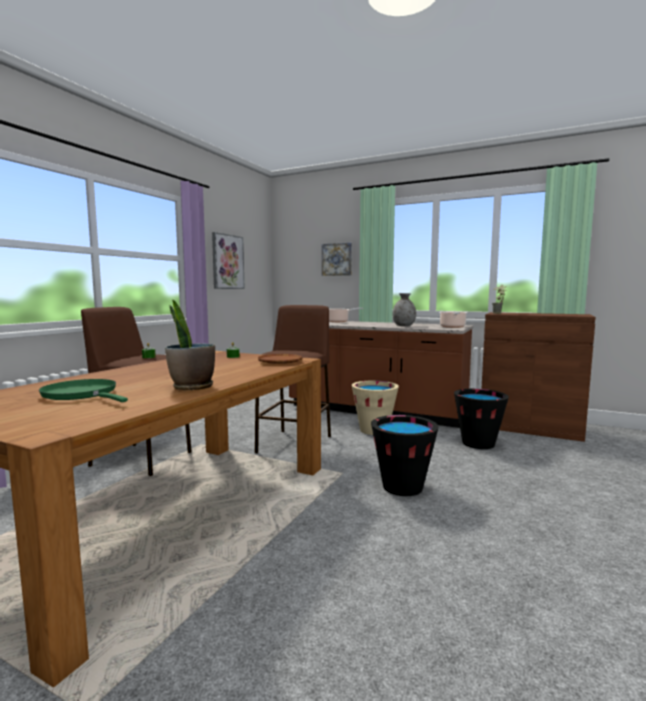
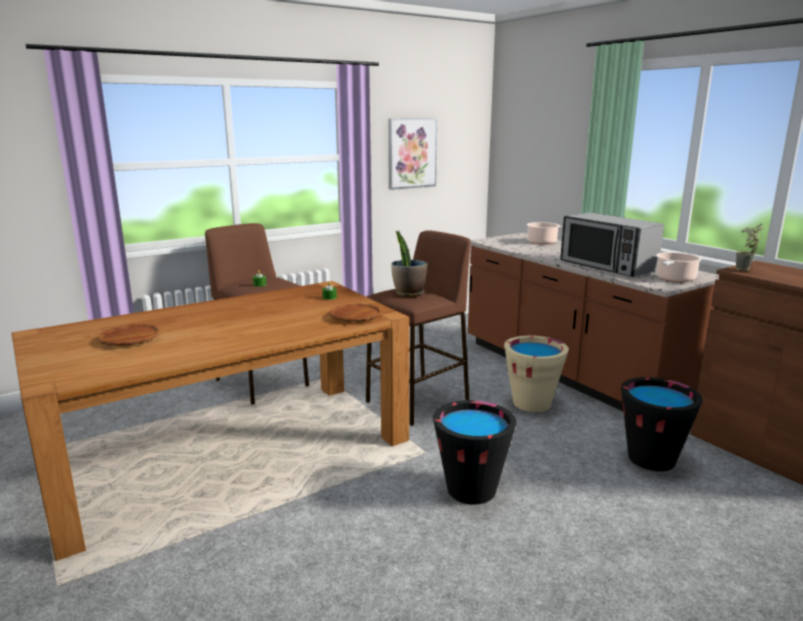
camera: 30 degrees right, 10 degrees up
green frying pan [39,379,128,402] -> brown plate [97,324,160,346]
potted plant [165,300,215,390] -> potted plant moved to [391,230,427,297]
picture [322,243,352,276] -> none
grey vase [392,293,416,326] -> microwave [560,213,664,277]

